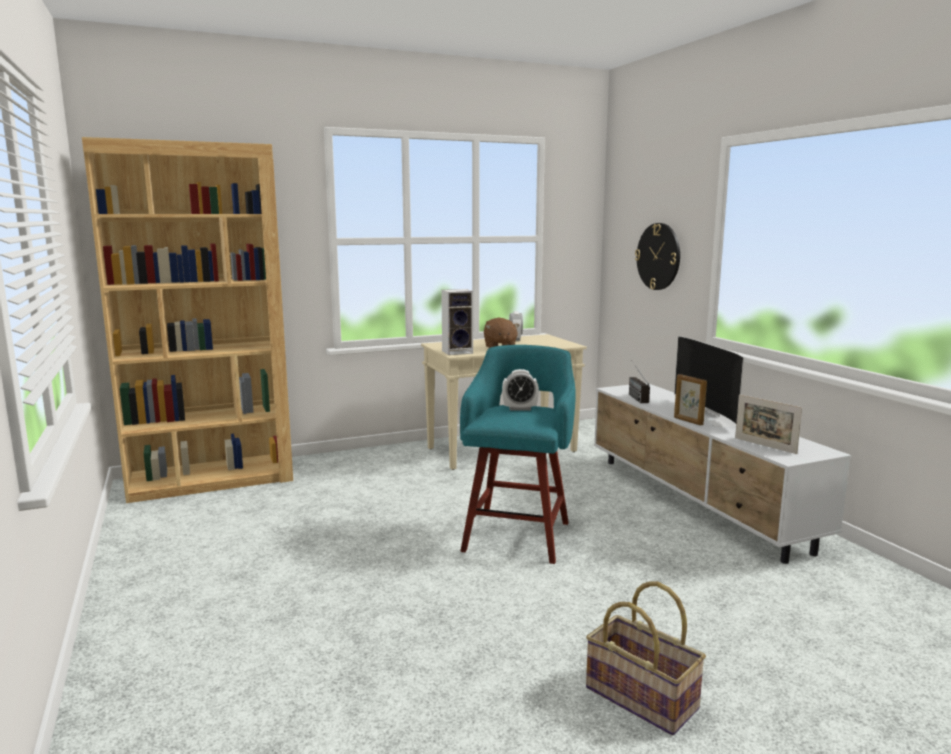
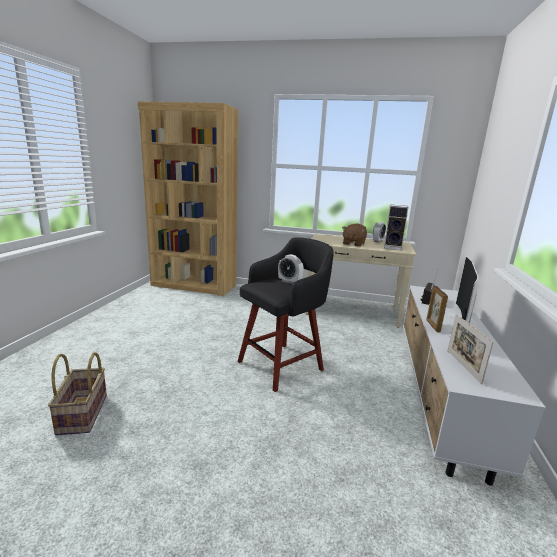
camera: 35 degrees right, 5 degrees up
speaker [441,289,473,355] -> speaker moved to [384,204,409,250]
turquoise stool [460,345,576,564] -> black stool [238,237,334,392]
basket [586,581,706,736] -> basket moved to [48,352,107,435]
wall clock [635,223,680,290] -> none

